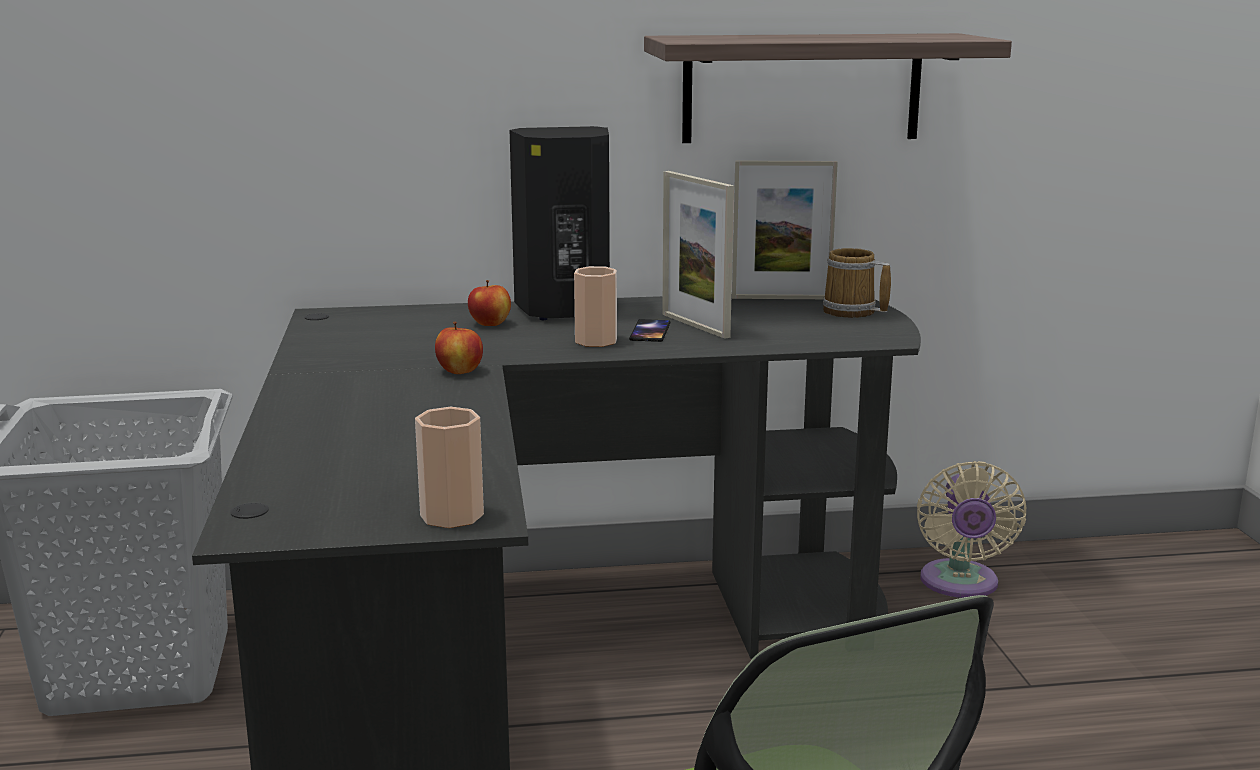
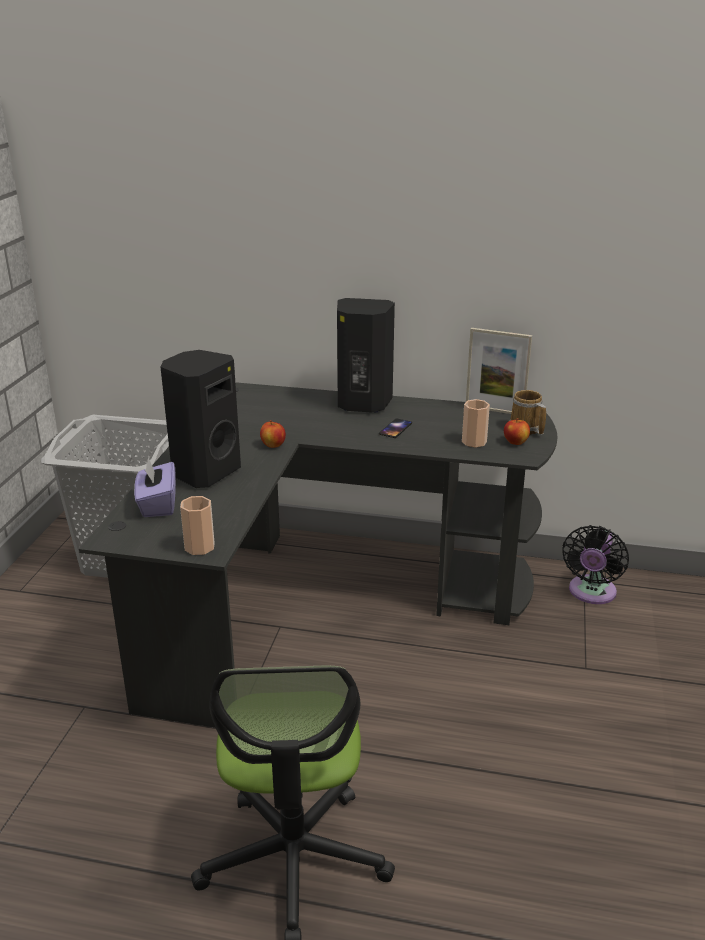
camera: 20 degrees right, 10 degrees up
apple [468,280,511,326] -> apple moved to [504,418,530,445]
cup [574,266,617,347] -> cup moved to [462,399,490,447]
shelf [644,33,1012,143] -> none
picture frame [662,171,734,339] -> none
beige fan [917,461,1026,598] -> black fan [562,525,629,604]
none -> purple tissue box [134,458,176,517]
none -> black speaker [161,350,241,488]

